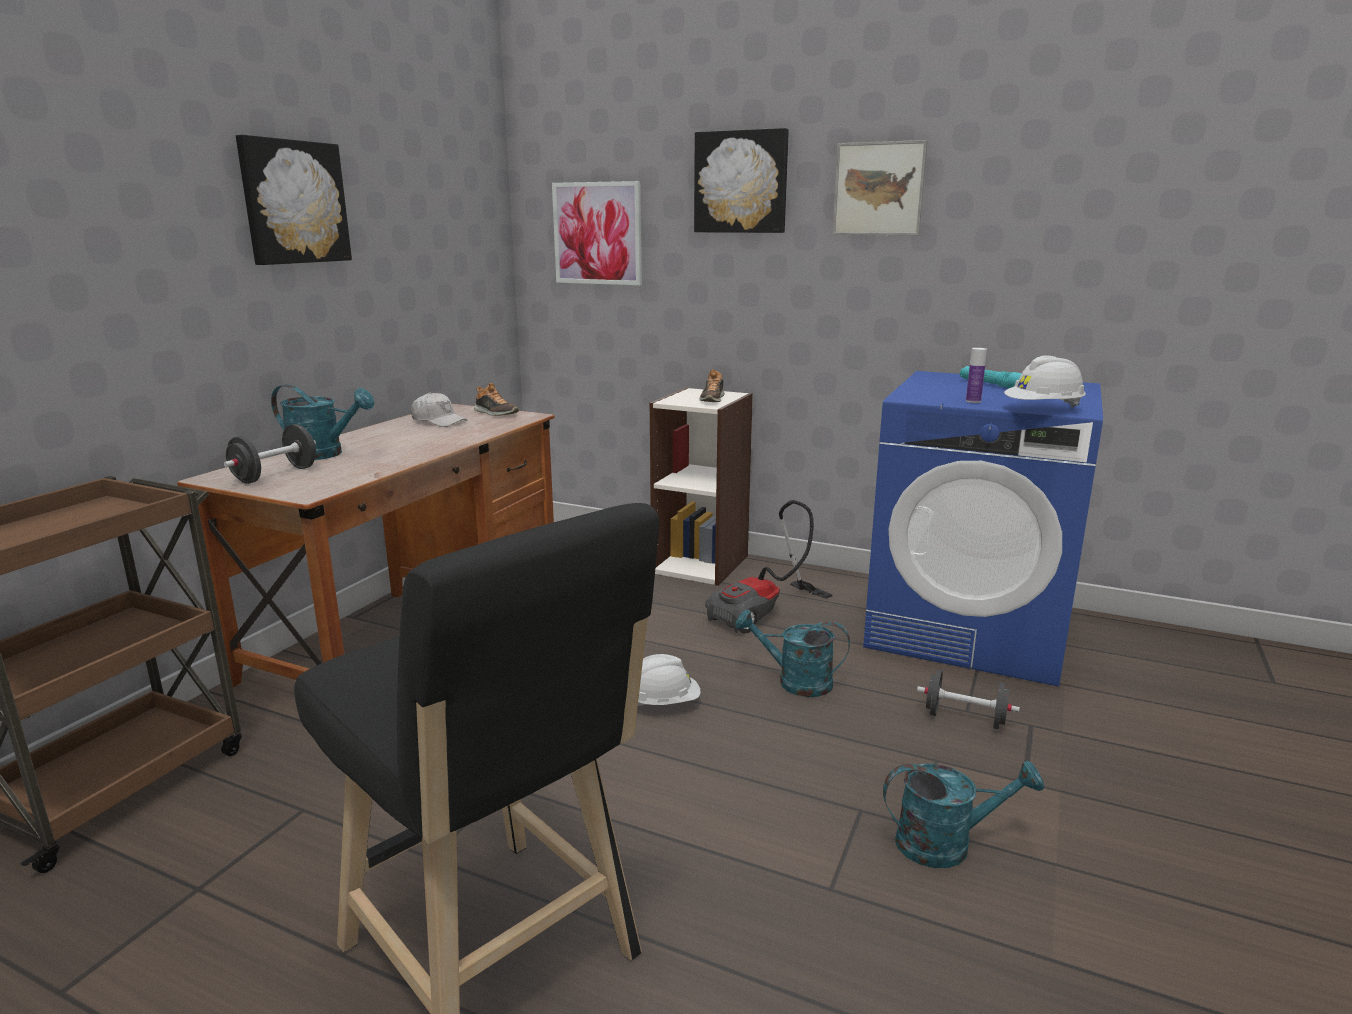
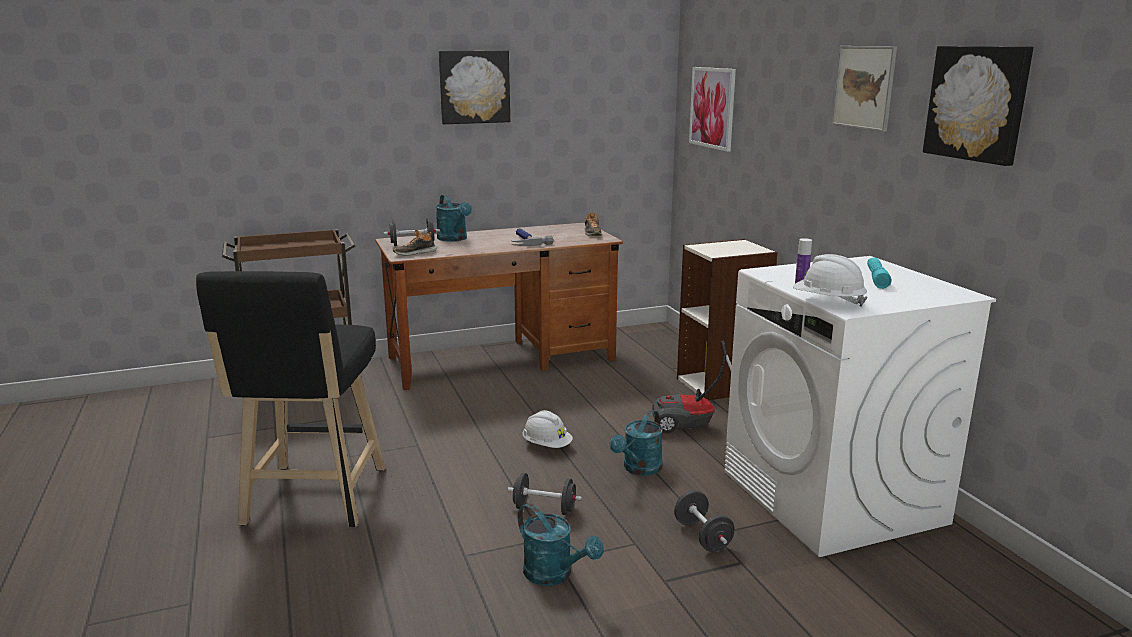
camera: 45 degrees right, 0 degrees up
white cap [411,392,467,427] -> none
picture [694,128,789,233] -> picture moved to [923,46,1033,166]
shoe [699,369,725,402] -> shoe moved to [393,229,437,256]
turquoise watering can [735,609,850,697] -> turquoise watering can turned 120 degrees counterclockwise [610,410,663,476]
blue washing machine [863,371,1103,686] -> white washing machine [724,256,996,557]
none -> black dumbbell [508,473,582,515]
none -> hammer [512,228,553,246]

